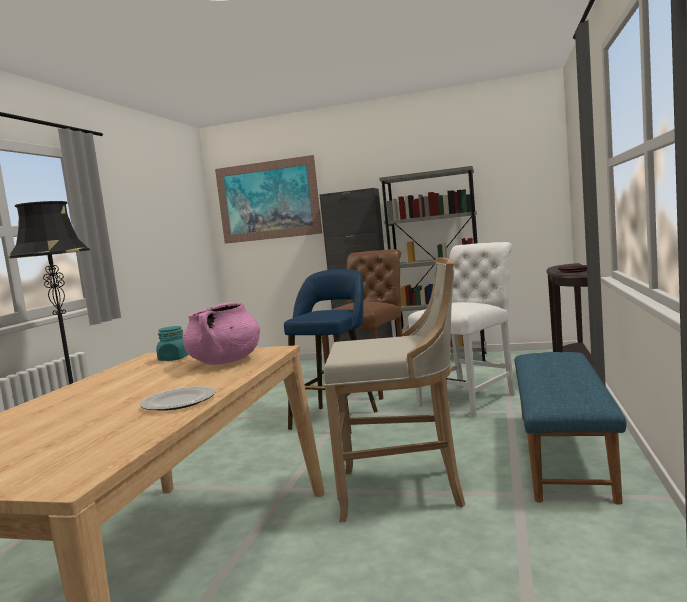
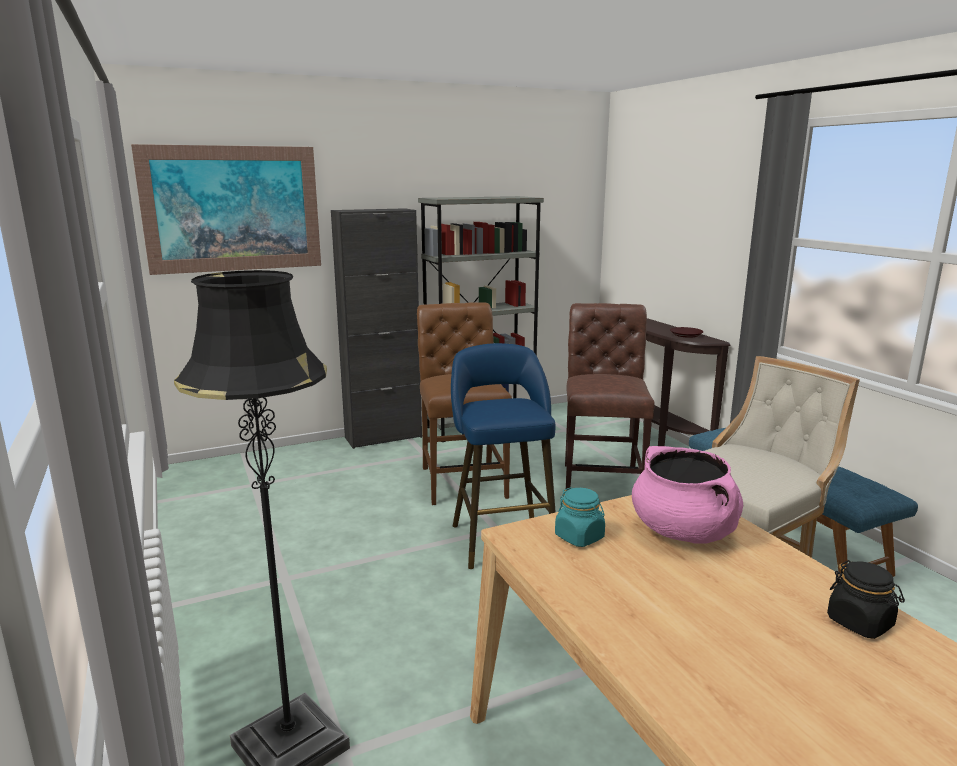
camera: 40 degrees left, 10 degrees up
plate [140,386,215,411] -> black jar [827,560,905,639]
white chair [408,242,515,417] -> brown chair [565,303,655,490]

